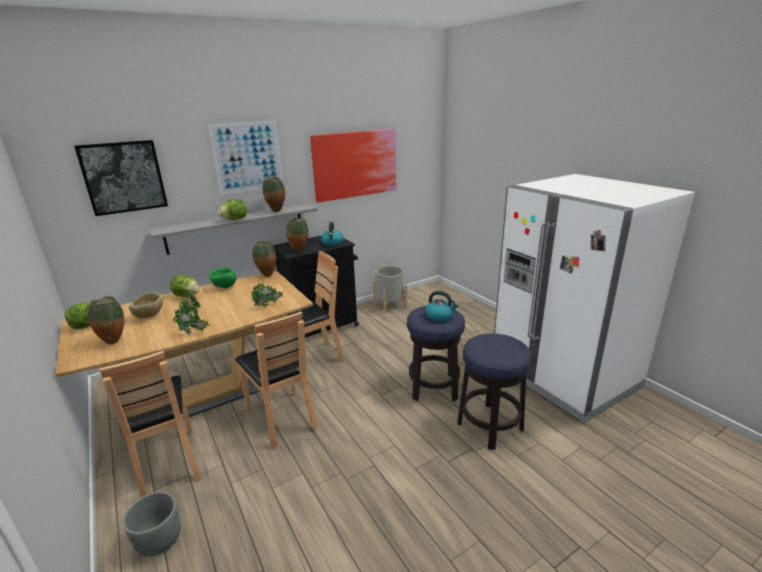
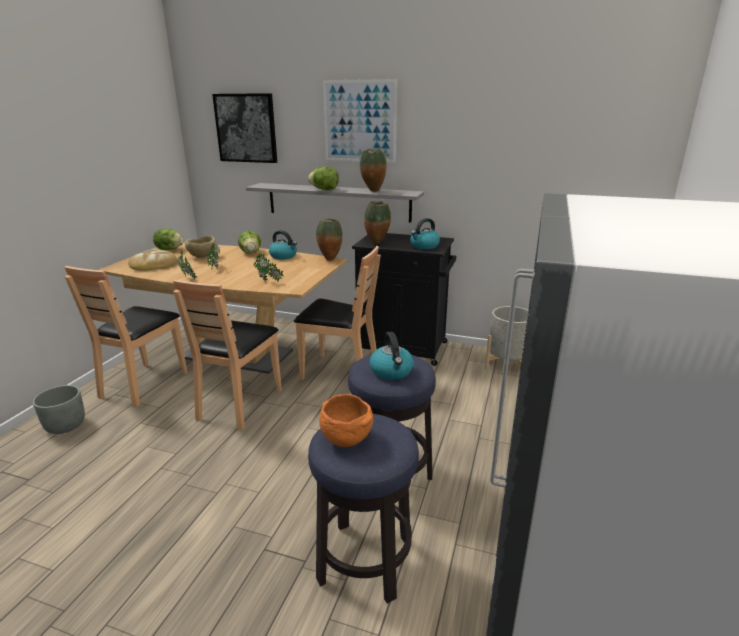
camera: 50 degrees right, 0 degrees up
vase [87,296,125,345] -> bread [128,249,178,271]
green bowl [210,267,237,288] -> kettle [269,230,297,260]
picture [310,129,396,202] -> none
none -> orange bowl [319,394,373,447]

